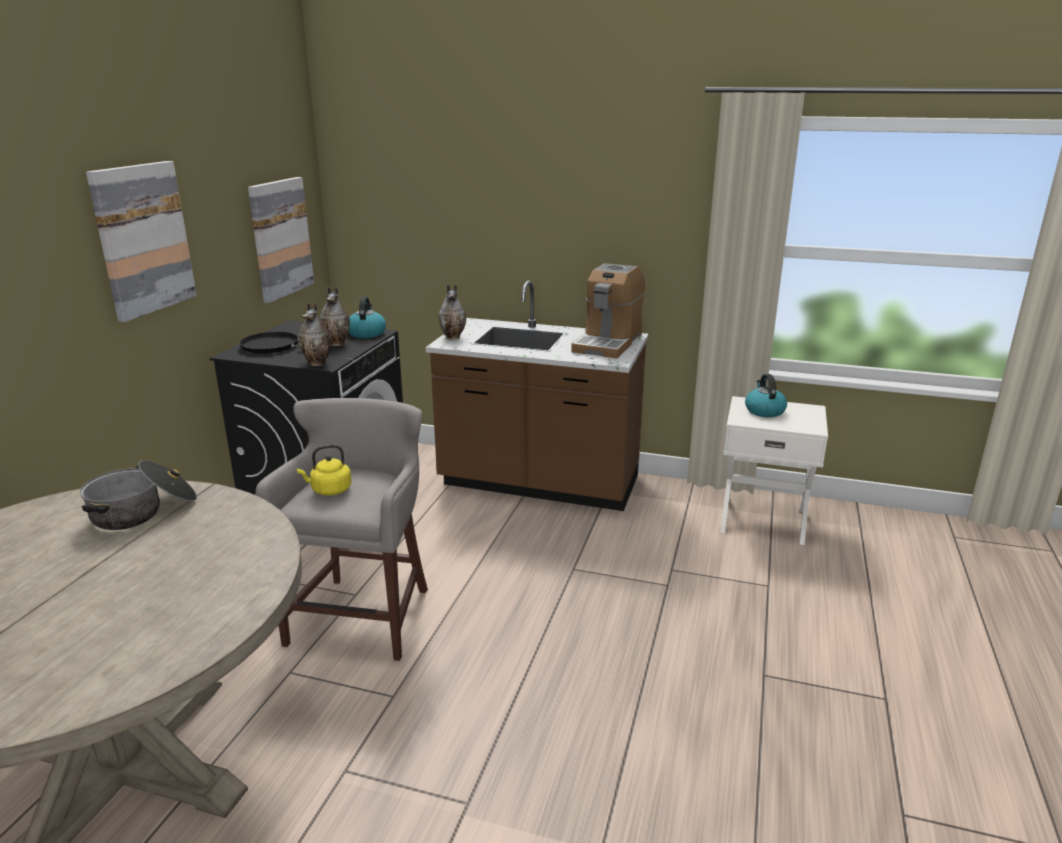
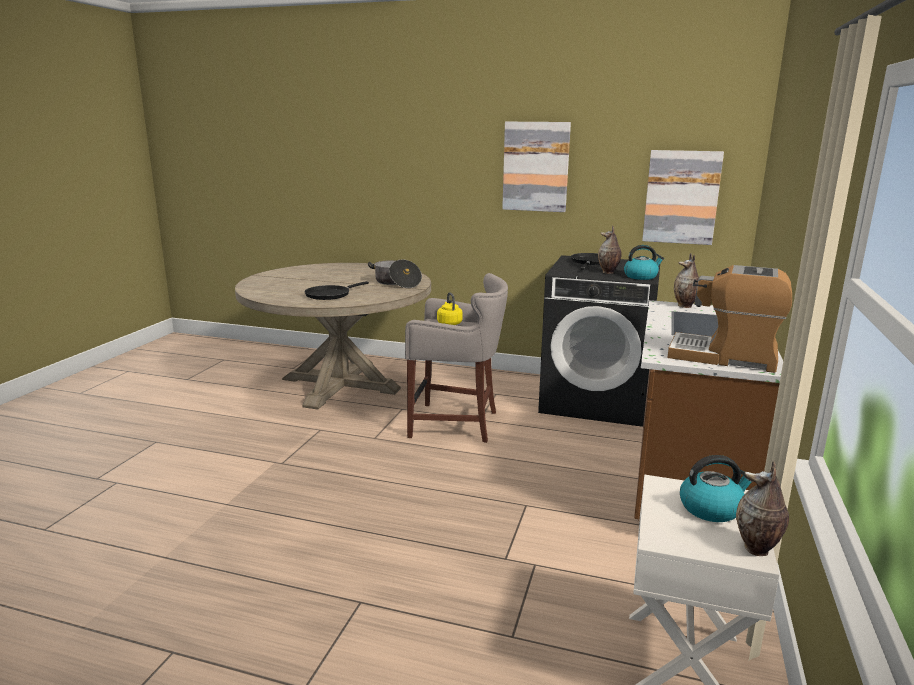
camera: 90 degrees right, 5 degrees down
vase [298,302,331,366] -> vase moved to [736,461,789,556]
none -> black frying pan [304,281,369,300]

